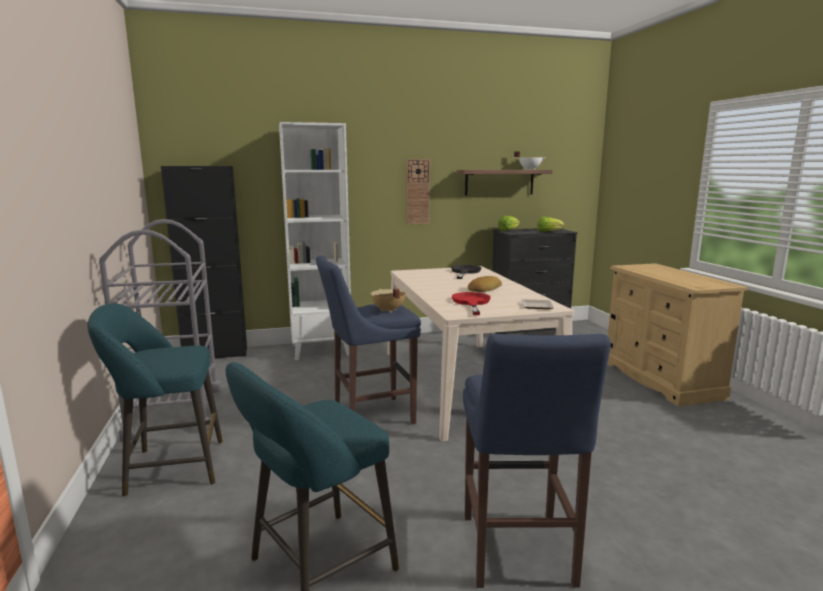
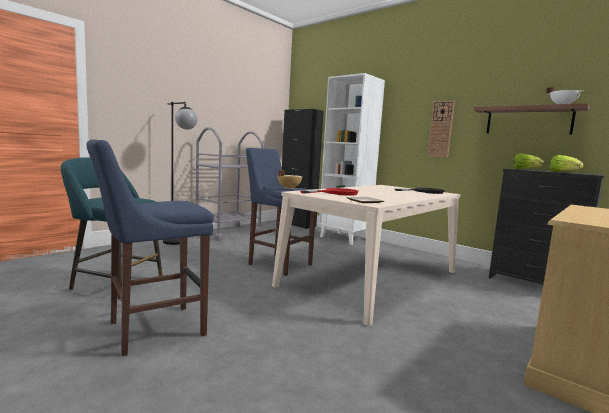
camera: 55 degrees right, 5 degrees down
turquoise stool [87,303,223,497] -> black floor lamp [163,102,198,245]
bread [468,276,502,292] -> none

